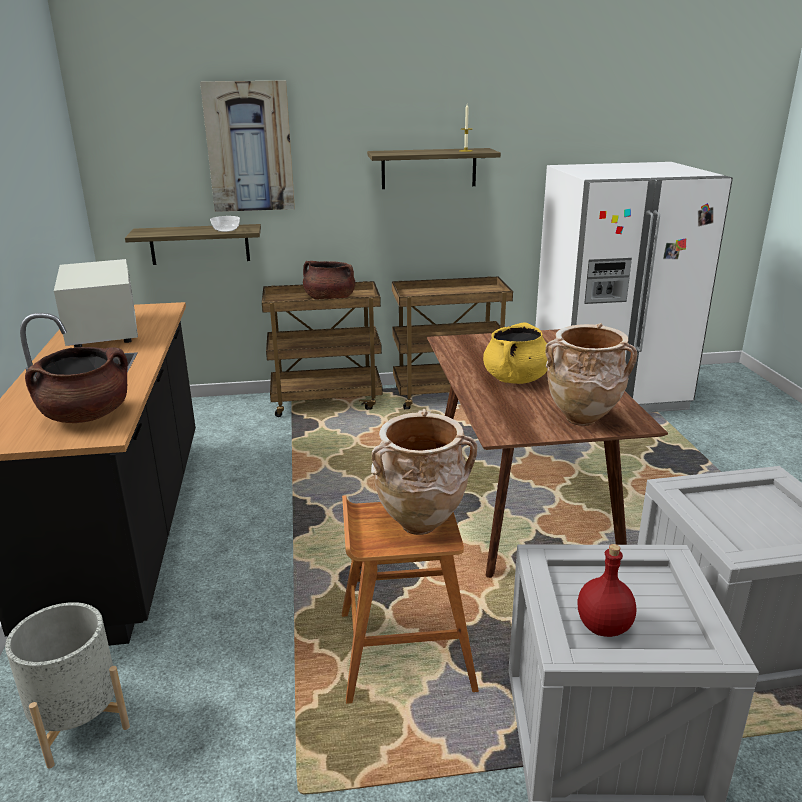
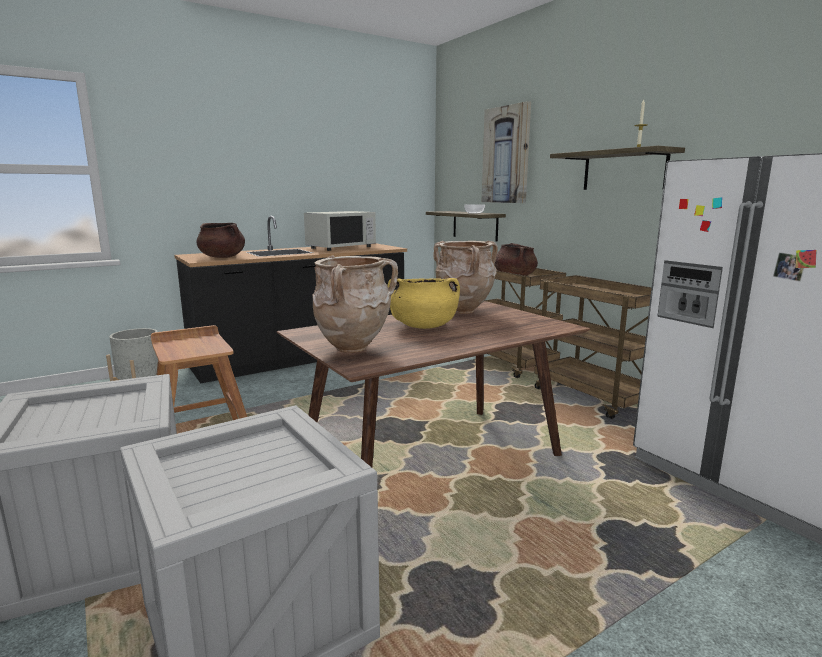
camera: 65 degrees right, 10 degrees down
beige vase [371,409,477,535] -> beige vase moved to [433,241,498,314]
red bottle [578,544,636,637] -> none

